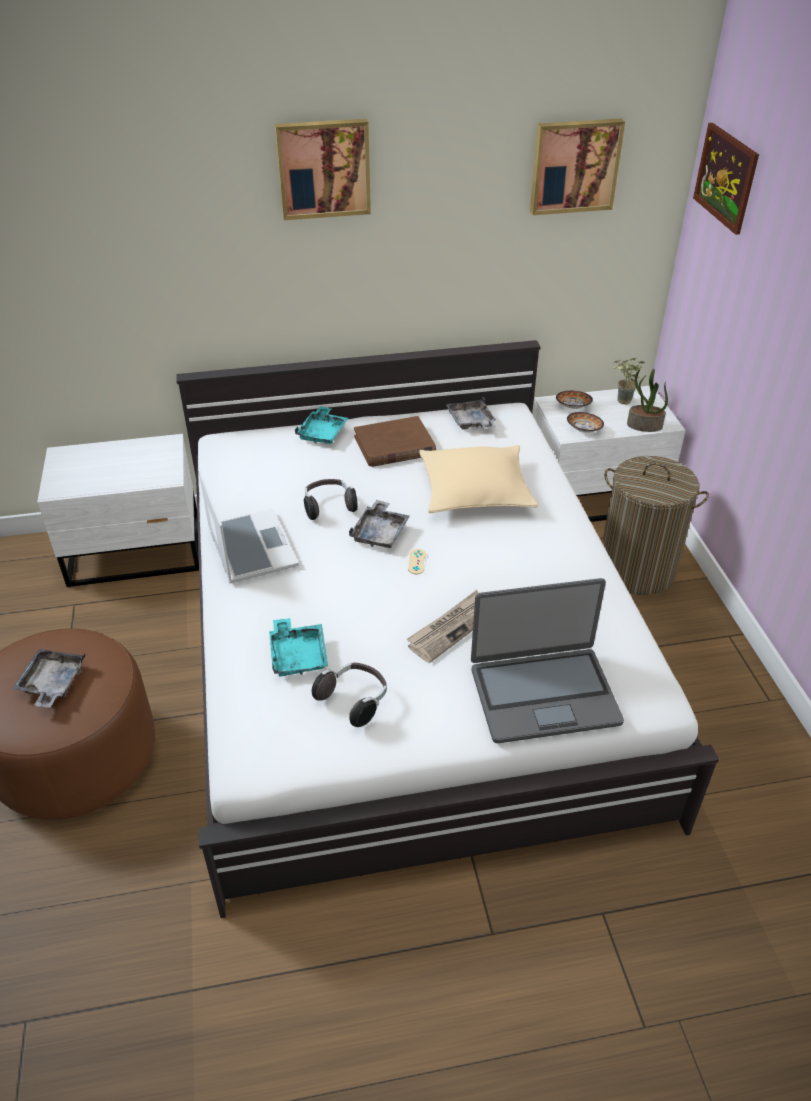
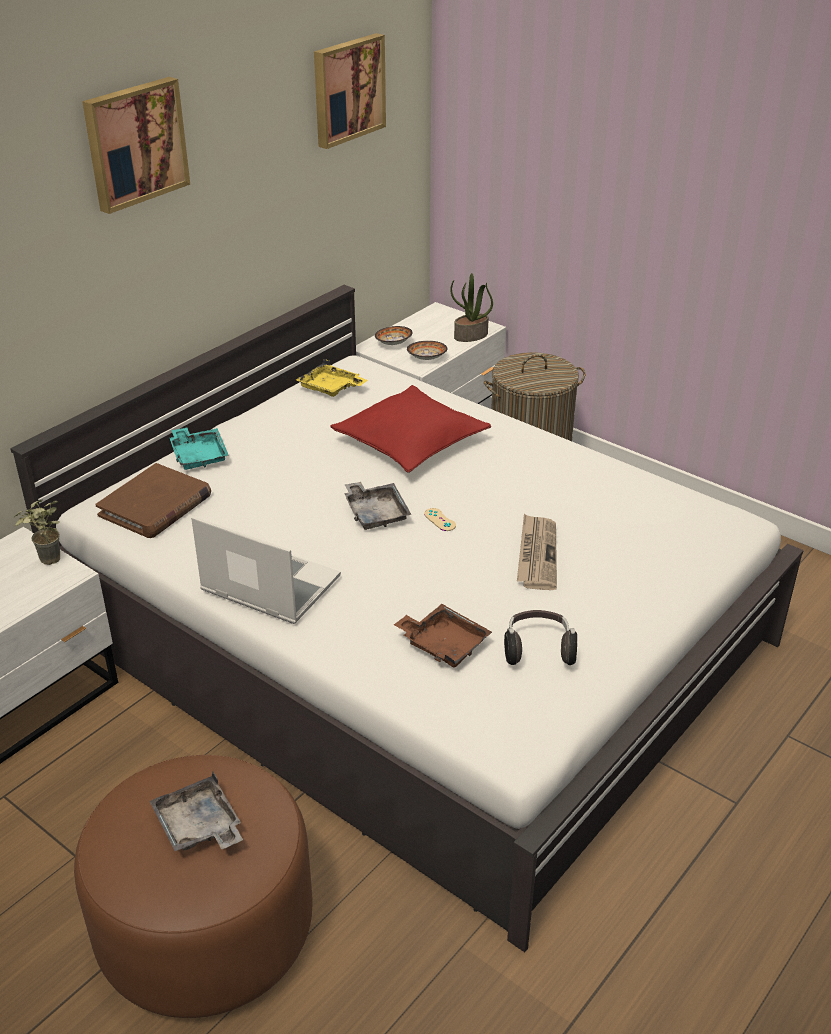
camera: 40 degrees left, 5 degrees down
turquoise tray [269,618,328,676] -> brown tray [394,604,492,668]
headphones [304,479,358,520] -> none
brown book [354,416,436,467] -> brown book moved to [95,463,211,538]
beige pillow [419,445,538,513] -> red pillow [330,385,491,473]
grey tray [446,397,496,429] -> yellow tray [296,359,368,397]
laptop [471,578,624,743] -> none
potted plant [612,358,644,405] -> potted plant moved to [14,499,60,565]
picture [693,122,759,235] -> none

